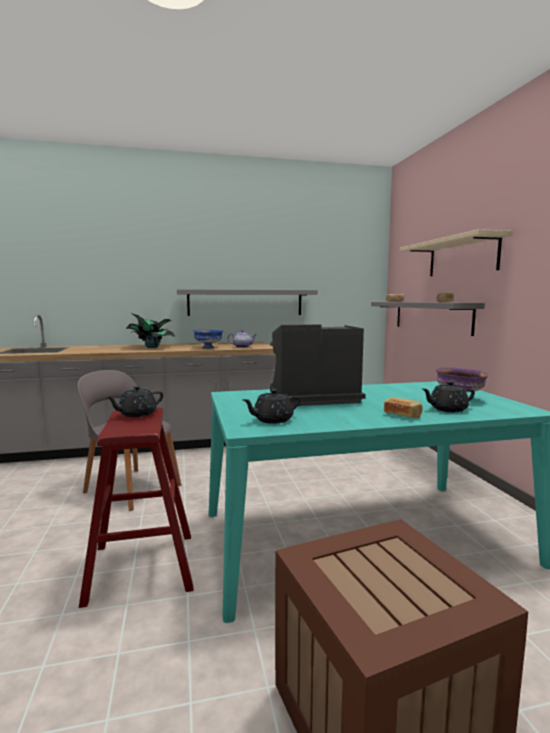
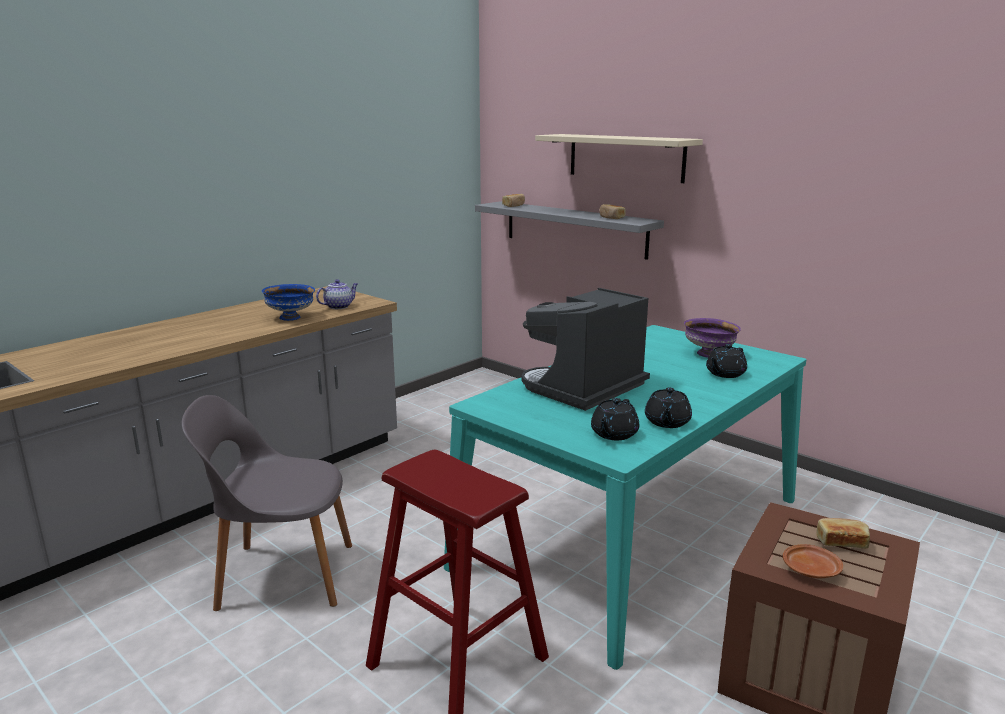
camera: 35 degrees left, 10 degrees up
black teapot [106,386,163,417] -> black teapot moved to [645,387,692,428]
potted plant [126,313,175,348] -> none
grey shelf [177,289,318,316] -> none
bread [384,397,423,418] -> bread moved to [816,518,870,549]
none -> brown plate [783,544,843,579]

